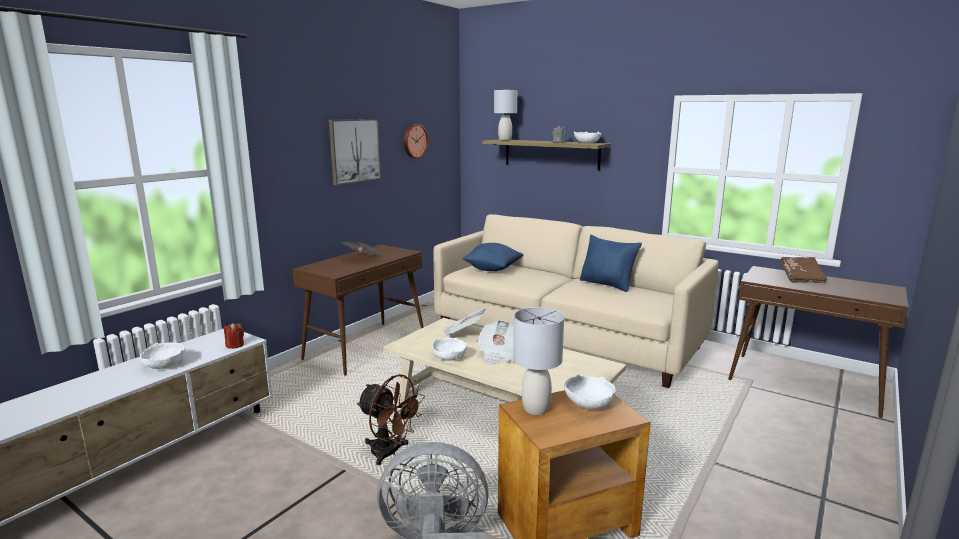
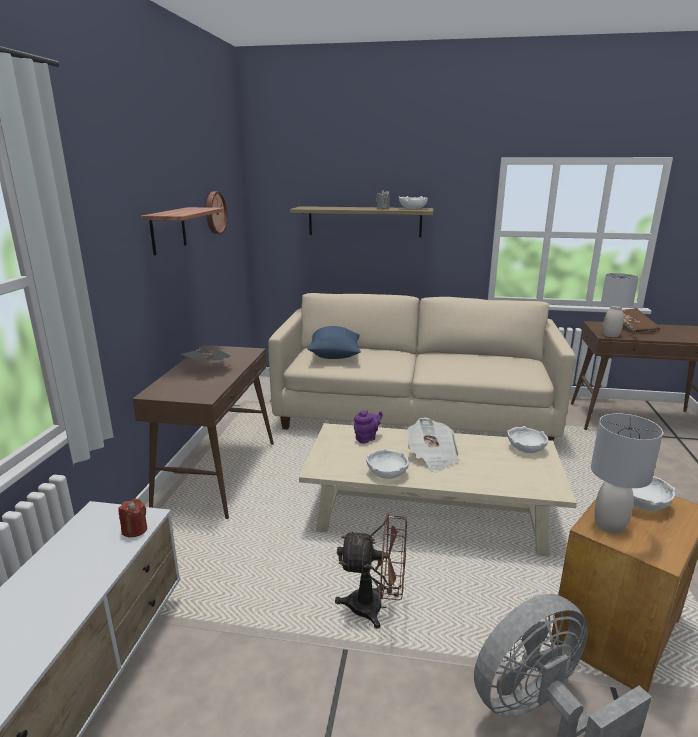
camera: 25 degrees left, 5 degrees up
white bowl [140,342,185,369] -> white bowl moved to [507,426,548,453]
picture [329,119,381,185] -> shelf [141,207,224,255]
newspaper [443,308,487,336] -> purple teapot [354,410,382,444]
grey table lamp [494,90,517,141] -> grey table lamp moved to [601,273,639,337]
blue pillow [580,235,642,292] -> none

